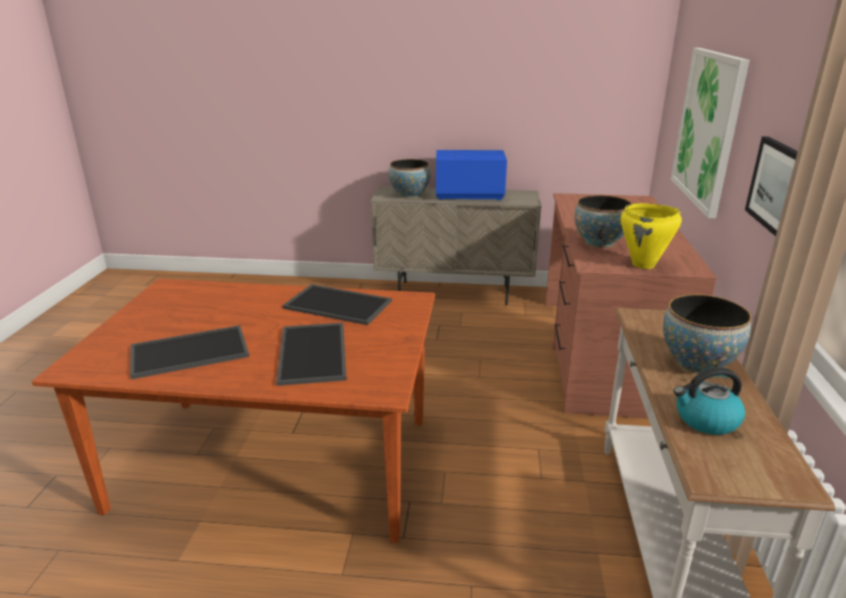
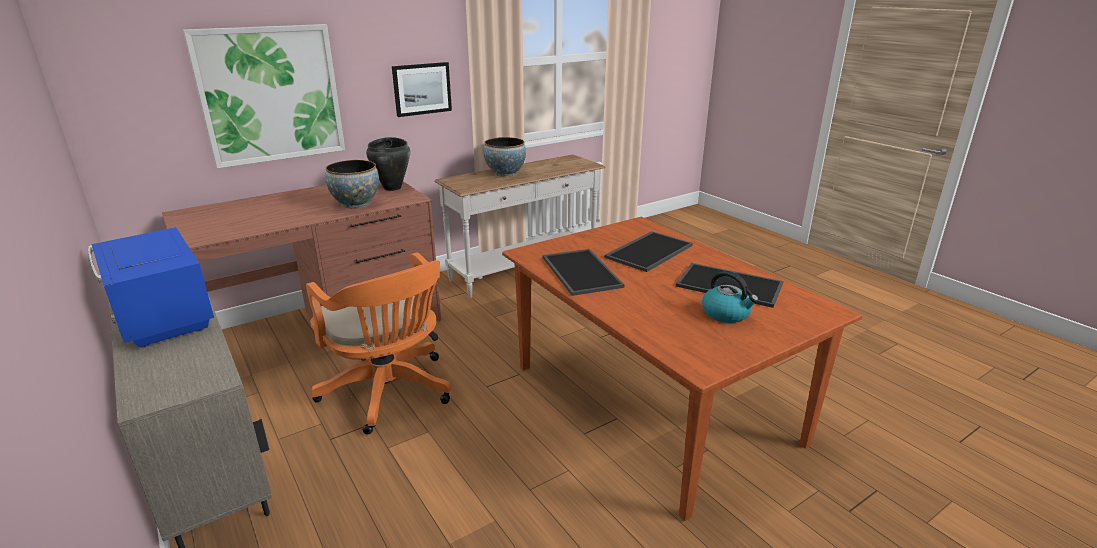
camera: 130 degrees left, 0 degrees up
bowl [389,159,430,199] -> none
yellow cooking pot [621,203,682,269] -> black cooking pot [366,137,410,191]
kettle [673,367,745,435] -> kettle moved to [702,271,759,323]
none -> orange office chair [306,252,451,434]

